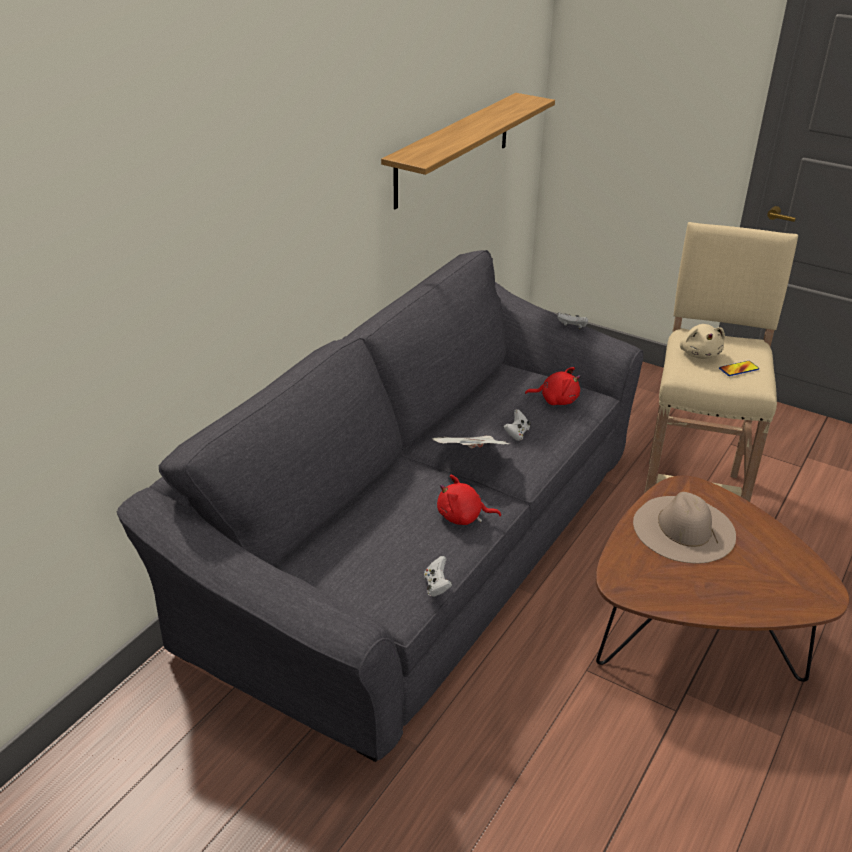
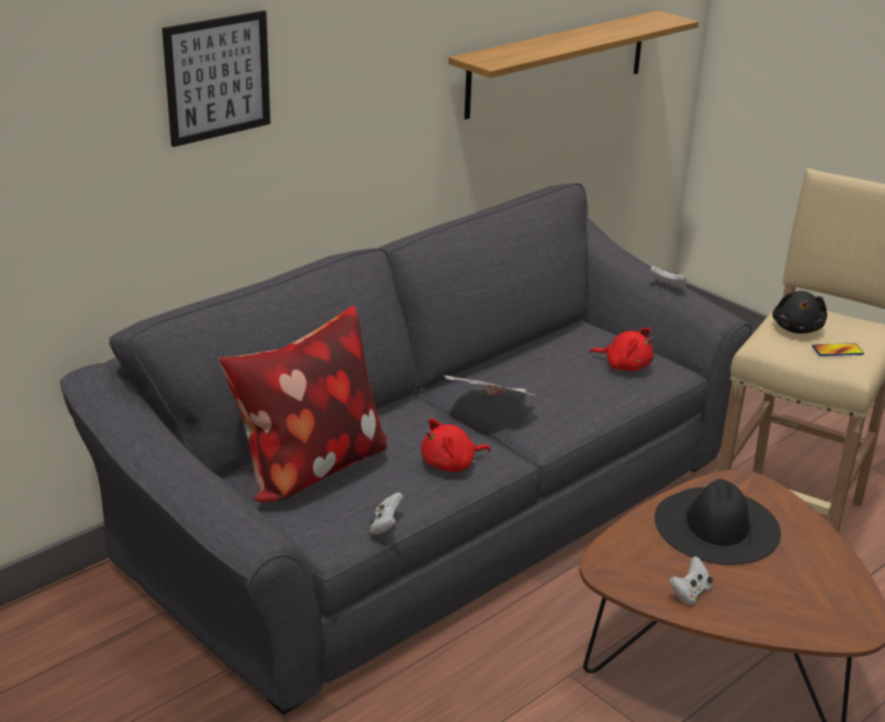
camera: 15 degrees right, 5 degrees down
red plush toy [437,475,501,525] -> red plush toy turned 45 degrees counterclockwise [421,418,491,472]
white game controller [503,409,531,441] -> white game controller moved to [669,556,713,605]
beige hat [633,492,736,563] -> black hat [655,479,781,565]
beige plush toy [680,324,725,359] -> black plush toy [772,291,827,334]
none -> picture [162,10,270,147]
none -> pillow [219,306,387,502]

